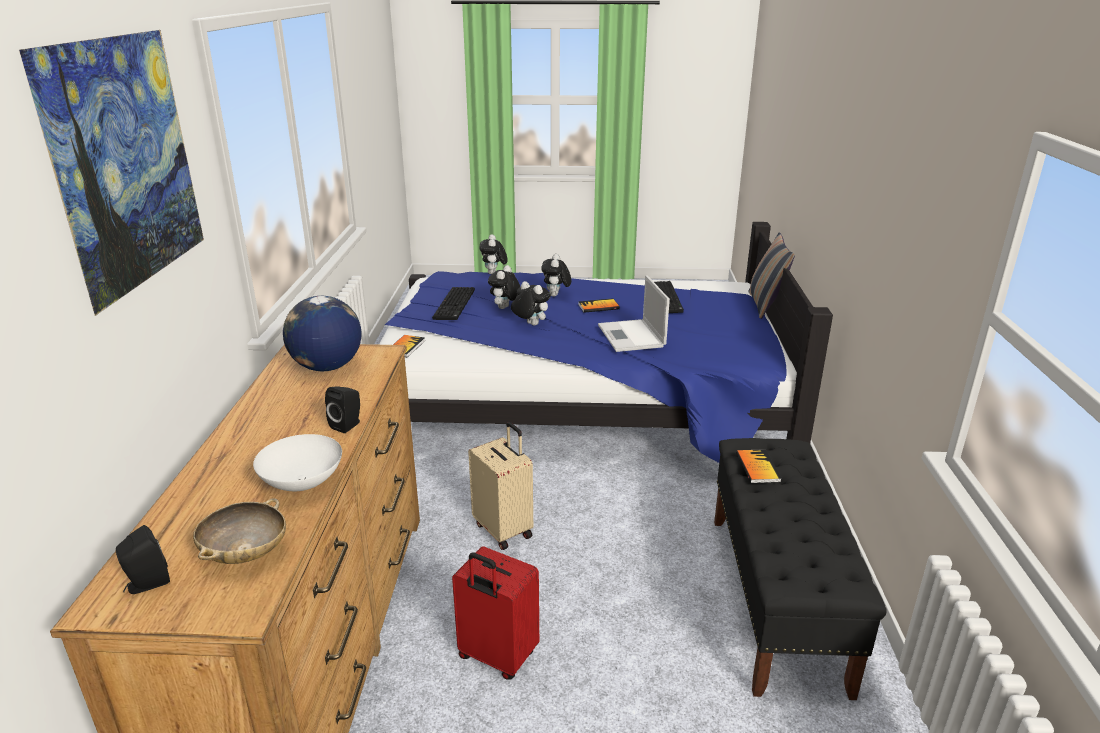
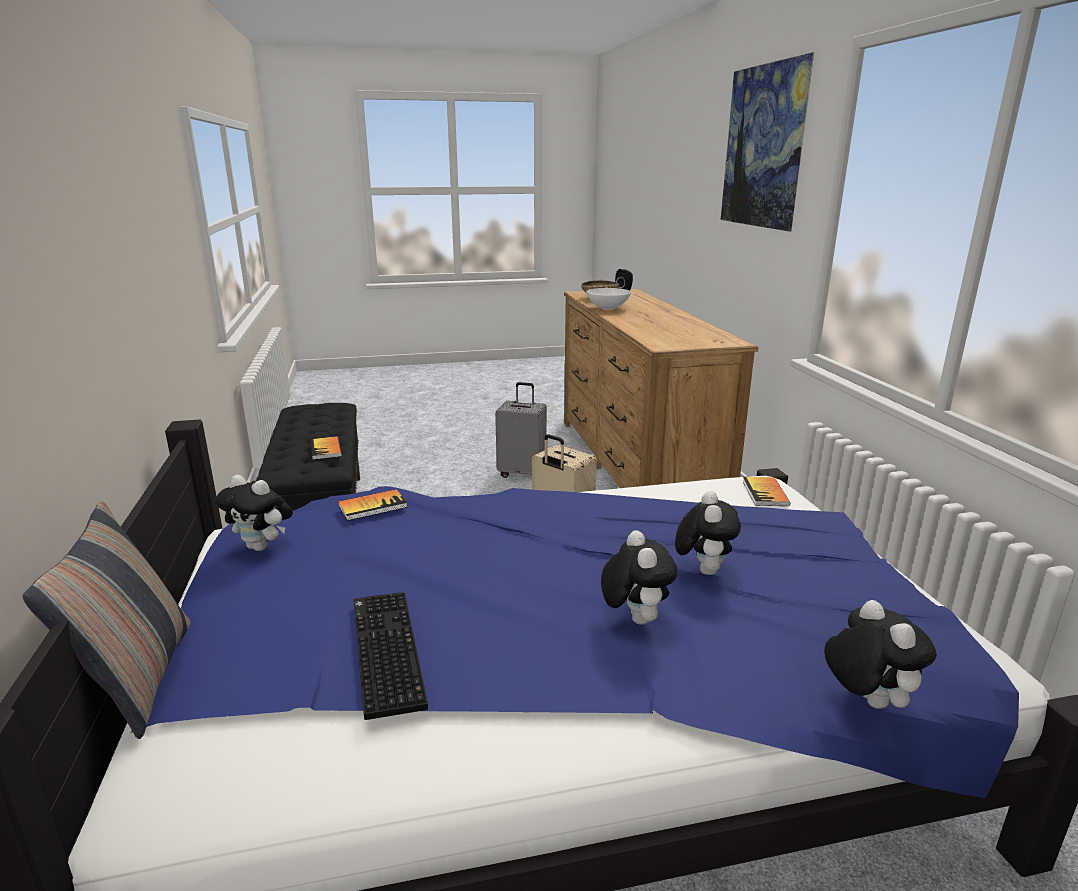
camera: 165 degrees right, 5 degrees down
globe [283,296,362,371] -> none
black speaker [325,386,360,433] -> none
keyboard [432,287,475,320] -> none
red suitcase [452,546,539,680] -> grey suitcase [495,382,547,478]
plush toy [511,281,551,326] -> plush toy moved to [215,475,293,551]
book [578,298,620,313] -> book moved to [338,489,407,521]
laptop [598,275,670,352] -> none

